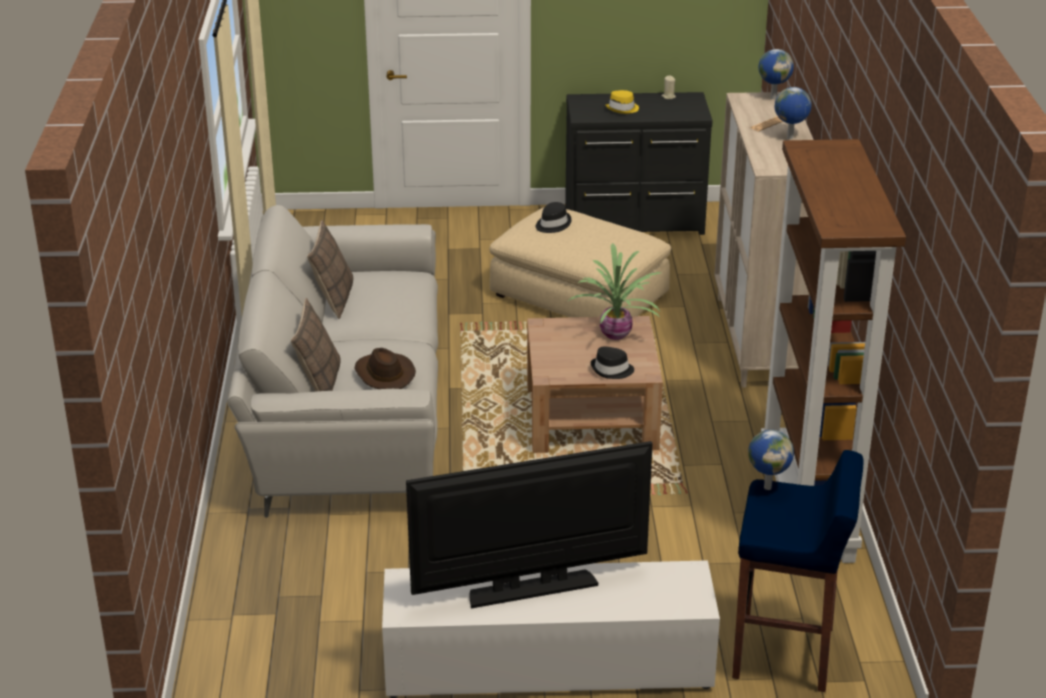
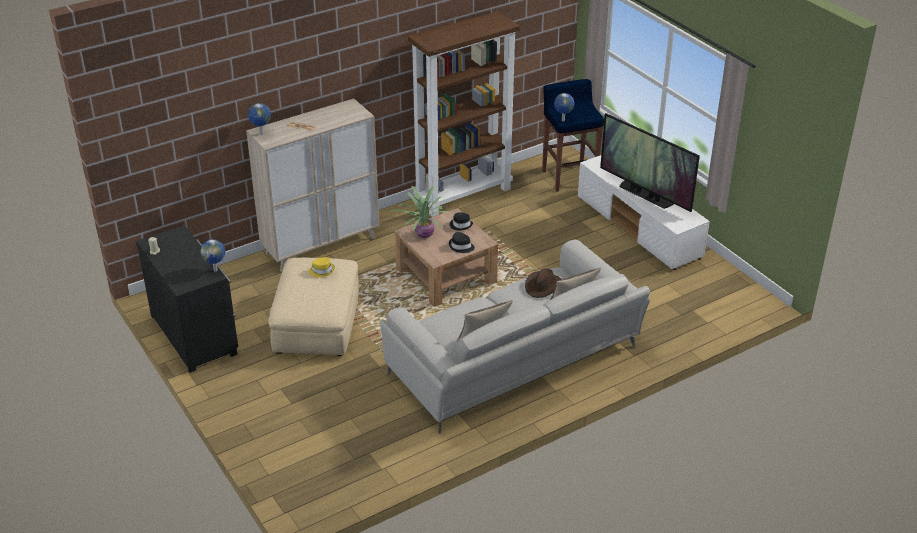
camera: 120 degrees left, 5 degrees up
black hat [536,202,572,233] -> black hat moved to [449,232,475,253]
yellow hat [605,90,639,114] -> yellow hat moved to [308,257,335,278]
globe [775,87,811,139] -> globe moved to [200,239,225,272]

